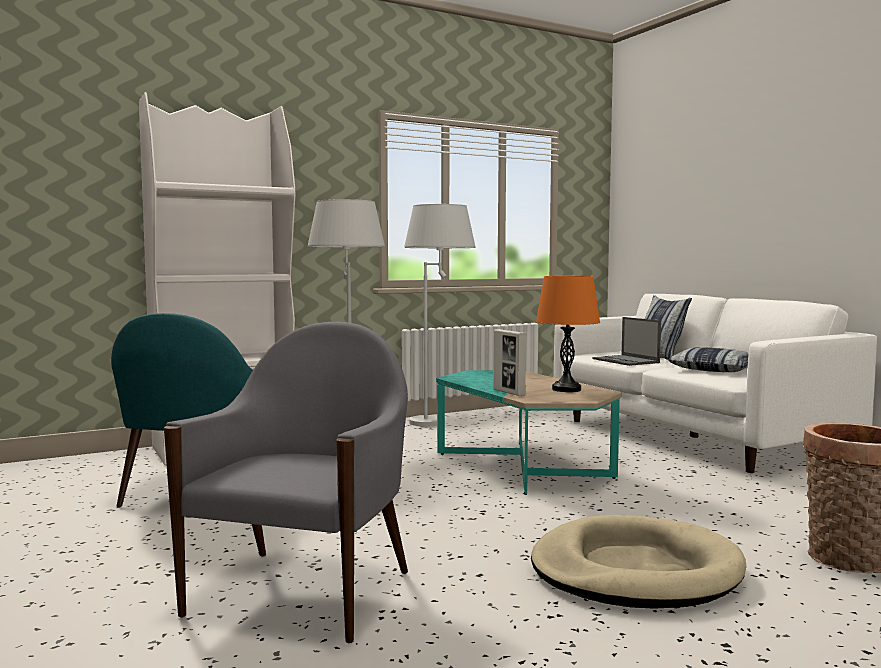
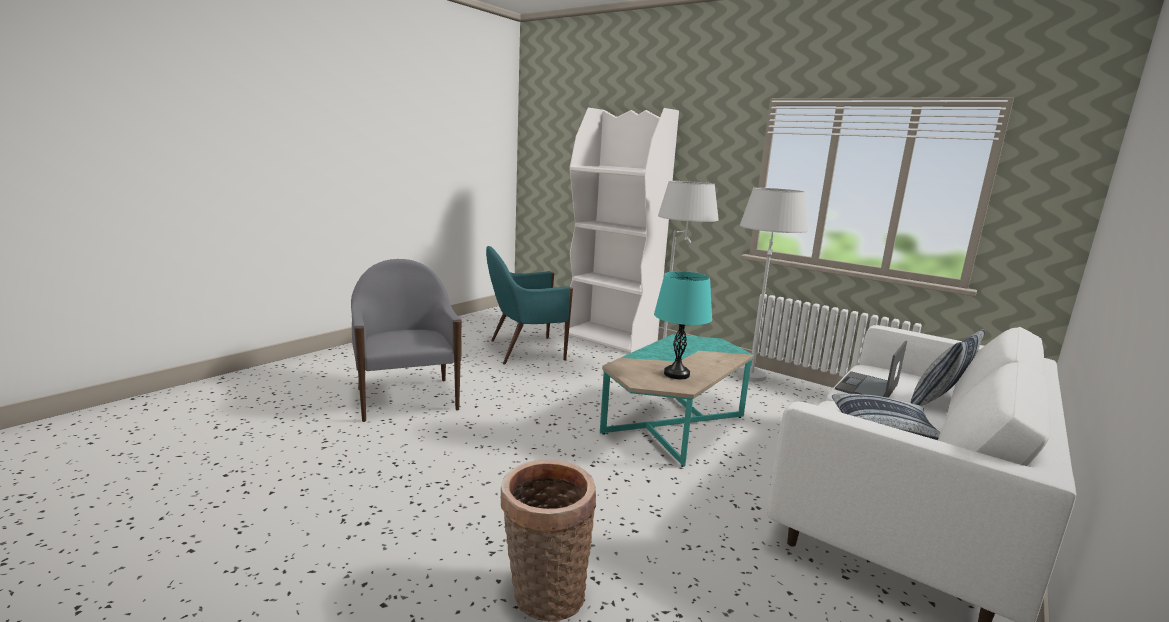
camera: 65 degrees right, 10 degrees up
grey armchair [164,322,408,644] -> grey armchair turned 105 degrees counterclockwise [351,259,462,422]
picture frame [493,329,527,396] -> none
beige dog bed [531,515,747,609] -> none
orange table lamp [536,276,600,392] -> turquoise table lamp [654,271,712,379]

